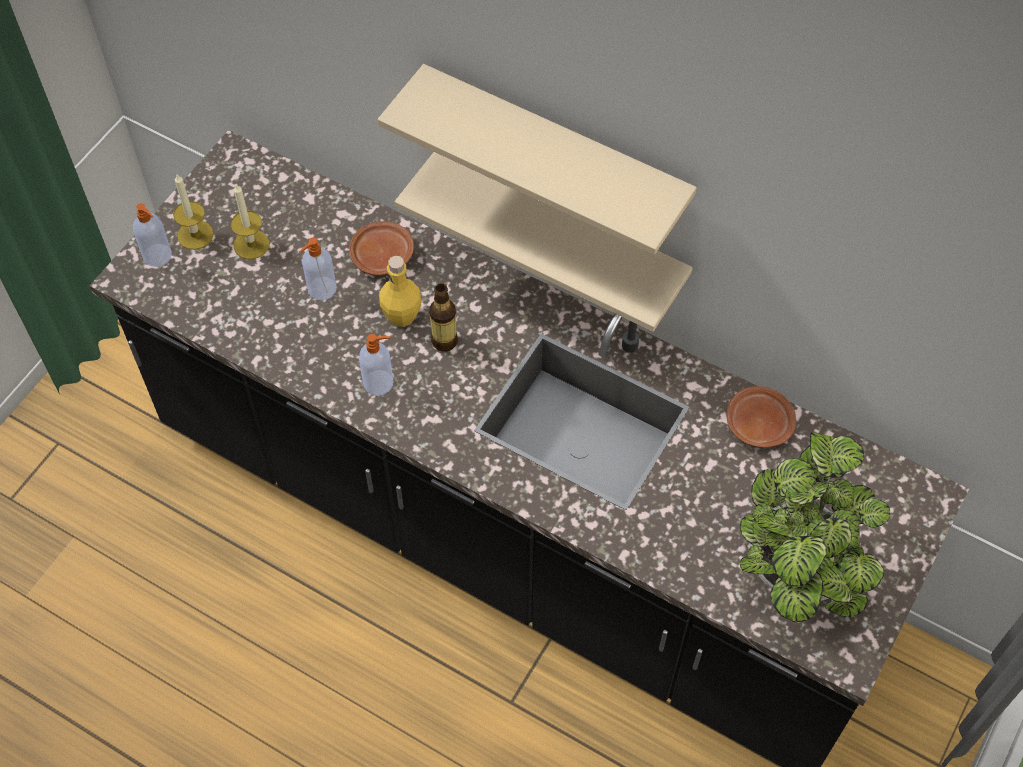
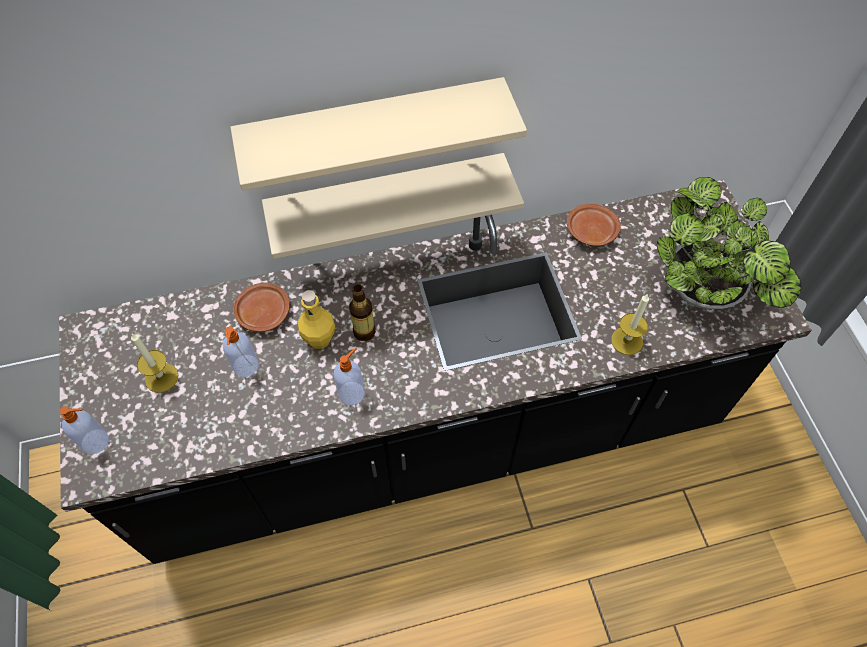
camera: 45 degrees left, 0 degrees up
candle [173,174,213,250] -> candle moved to [611,294,649,355]

